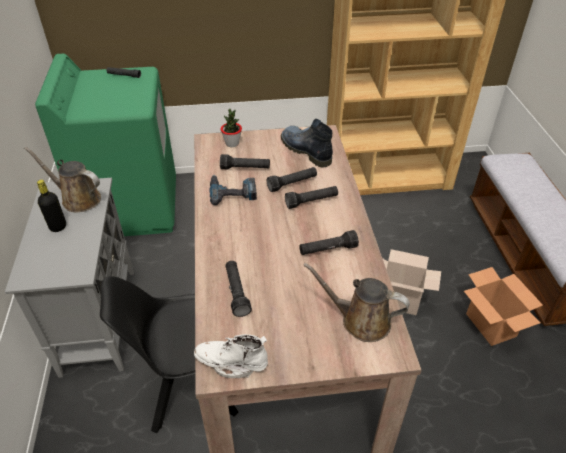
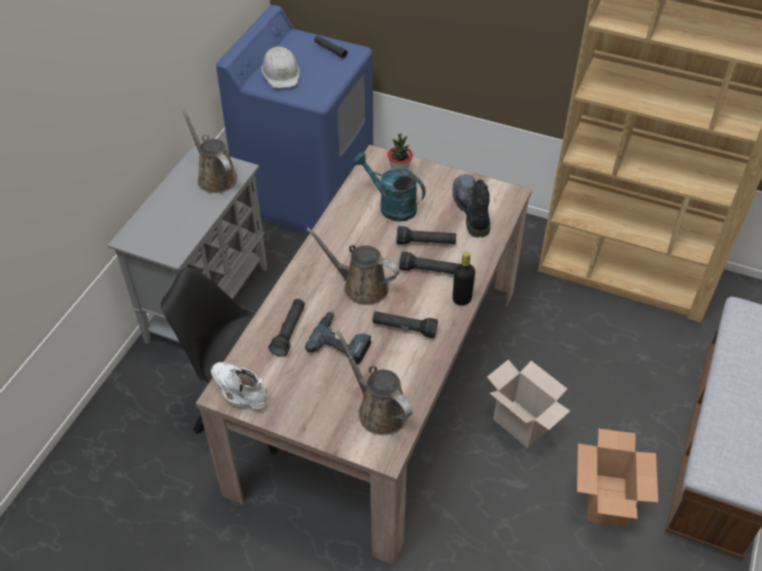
camera: 30 degrees right, 5 degrees up
green washing machine [35,54,176,236] -> blue washing machine [216,5,373,234]
black bottle [37,180,66,232] -> black bottle moved to [452,252,475,306]
power drill [209,175,257,205] -> power drill moved to [305,310,371,364]
black flashlight [220,154,270,169] -> turquoise watering can [353,152,425,222]
none -> white hard hat [261,46,300,88]
none -> brown watering can [306,228,399,305]

